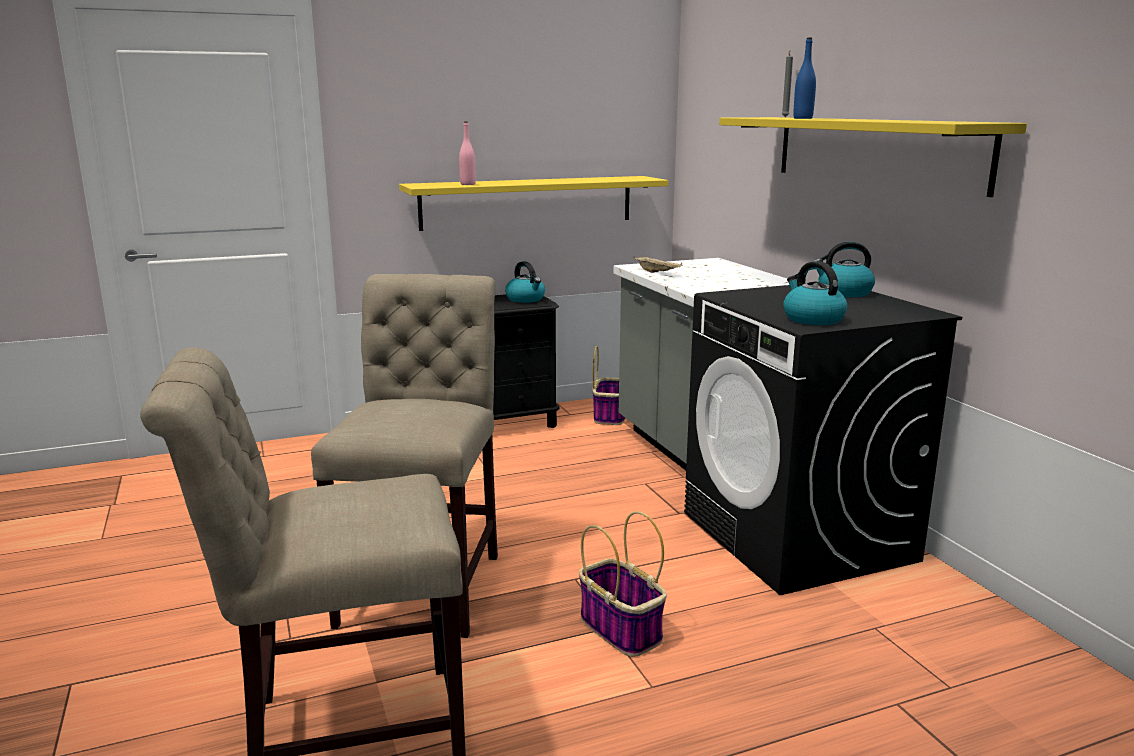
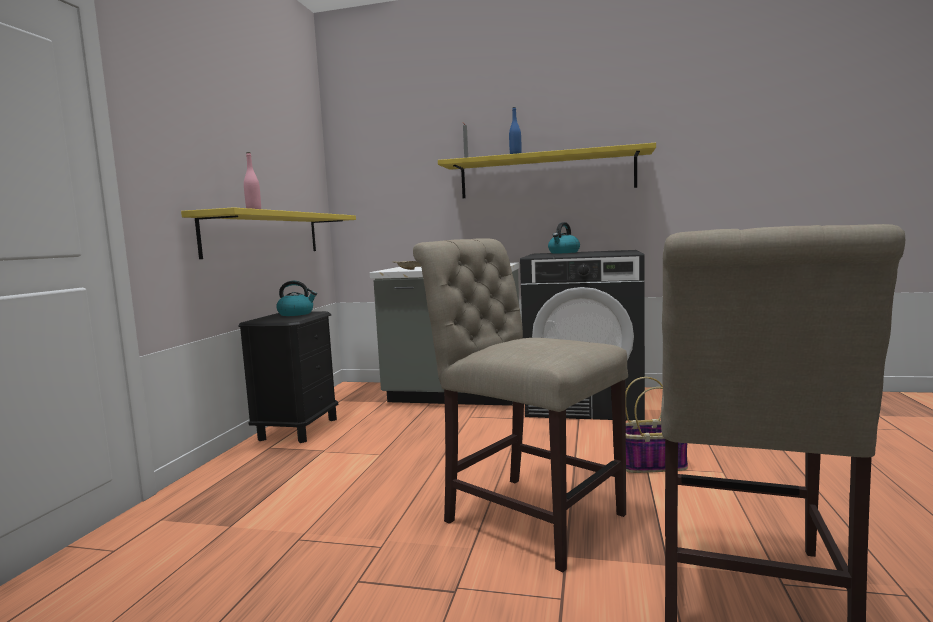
camera: 55 degrees left, 10 degrees down
basket [592,346,625,425] -> none
kettle [783,261,847,325] -> none

